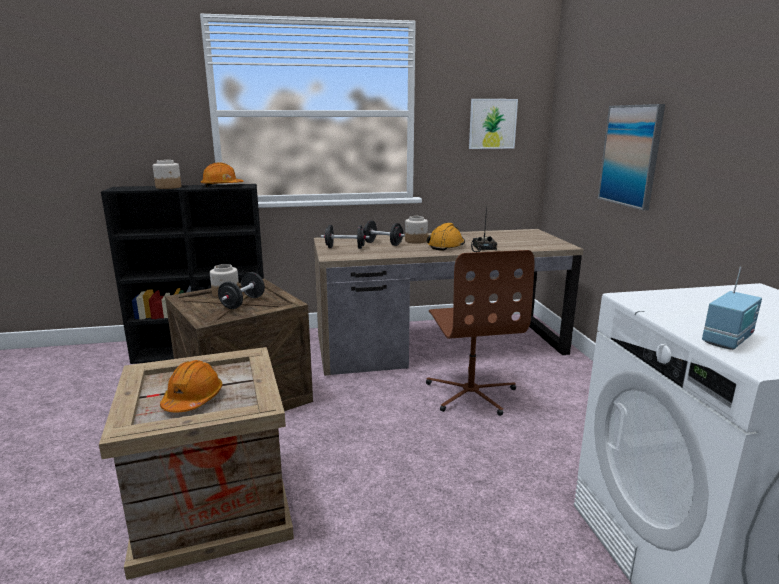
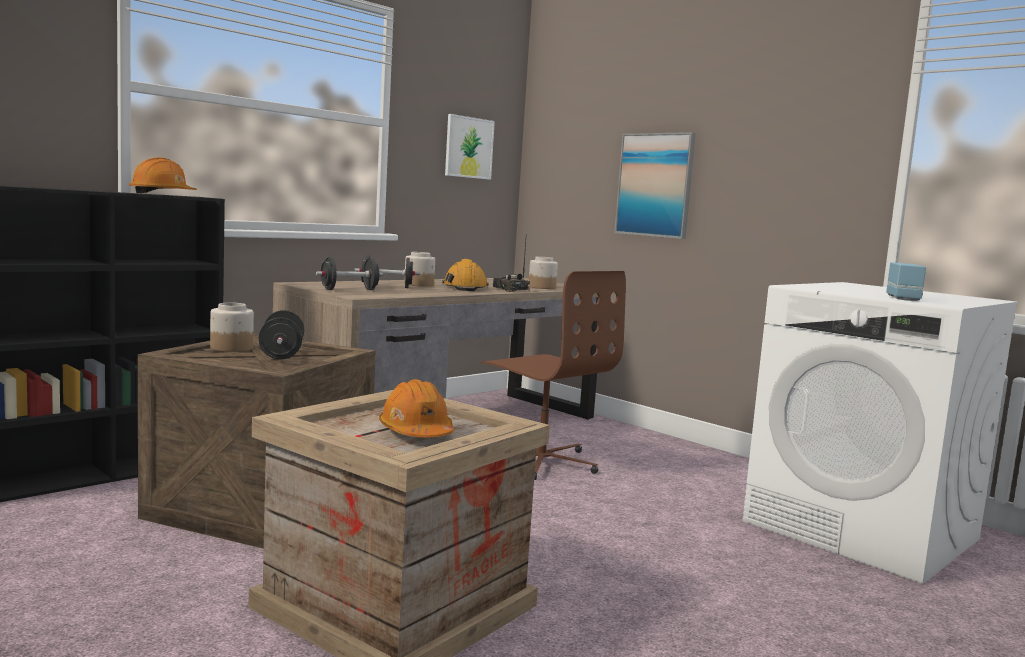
camera: 35 degrees left, 10 degrees down
jar [153,160,181,189] -> jar moved to [528,257,558,289]

